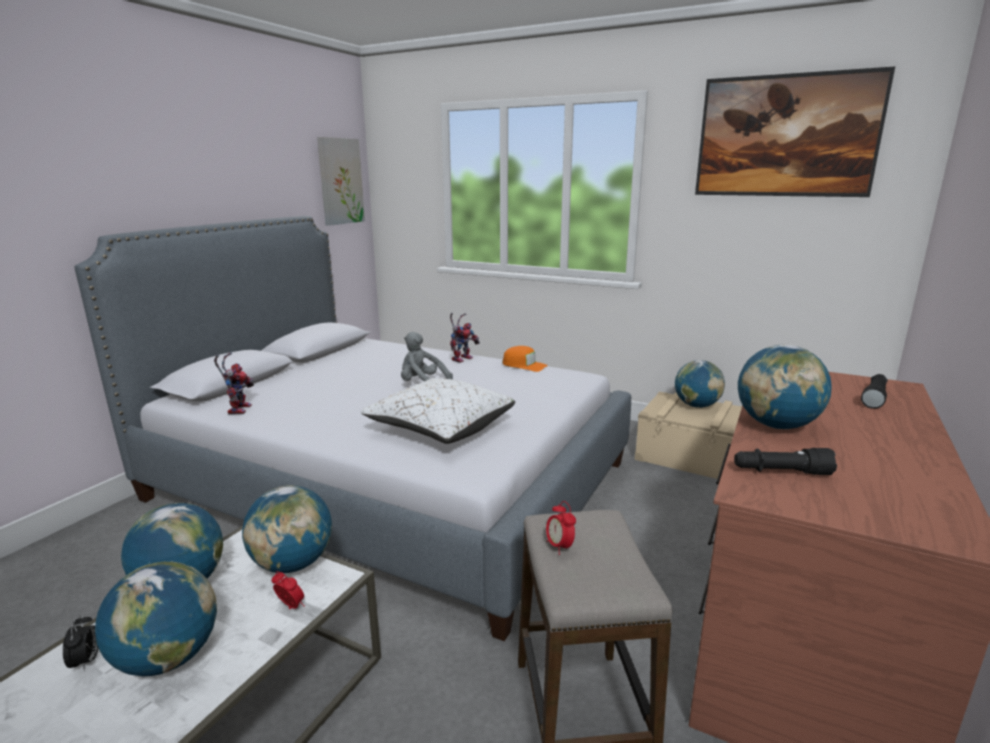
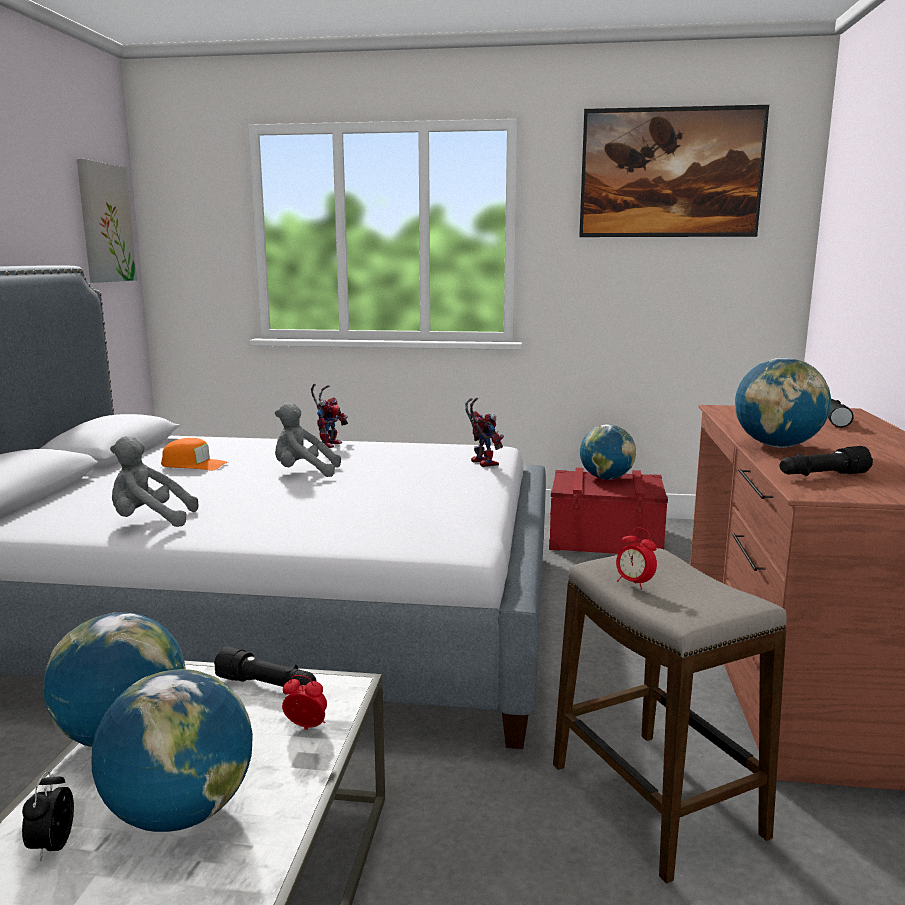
camera: 20 degrees left, 5 degrees down
alarm clock [63,615,99,670] -> alarm clock turned 150 degrees counterclockwise [22,771,74,861]
toy robot [214,352,254,414] -> toy robot moved to [465,398,504,467]
globe [242,485,332,573] -> black flashlight [214,646,316,687]
white pillow [361,378,515,444] -> none
orange cap [502,346,548,372] -> orange cap moved to [161,438,228,470]
beige storage box [635,392,742,479] -> red storage box [549,468,668,554]
none -> grey plush toy [110,436,198,527]

